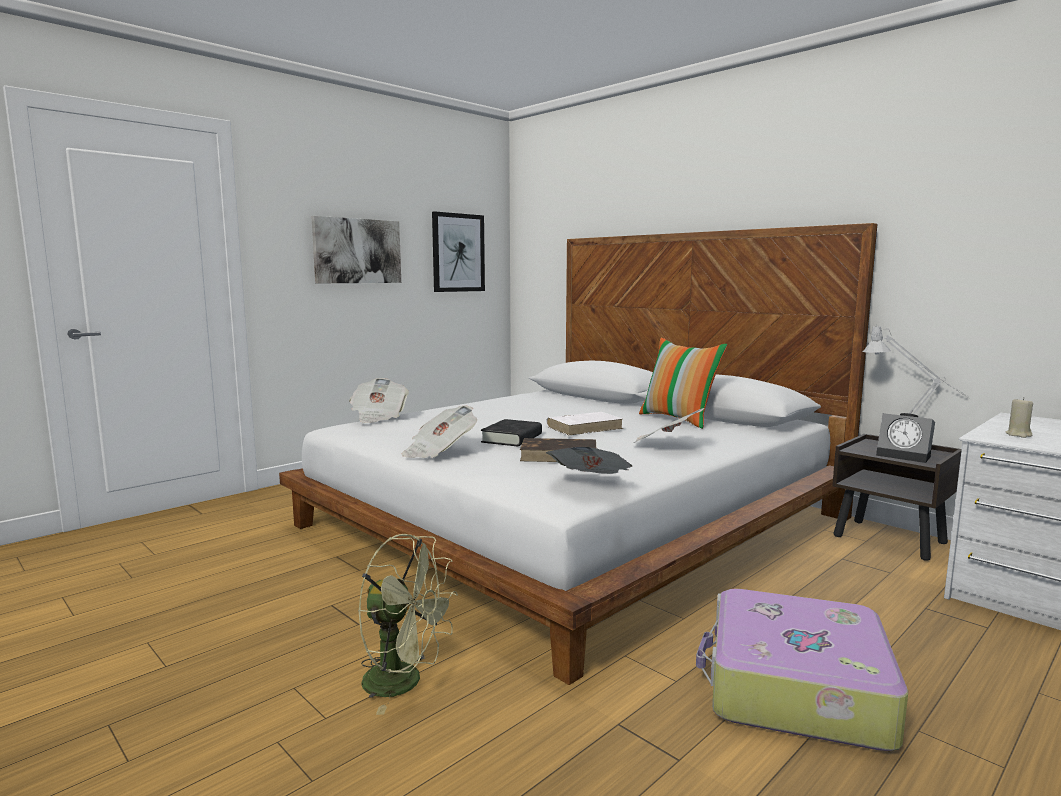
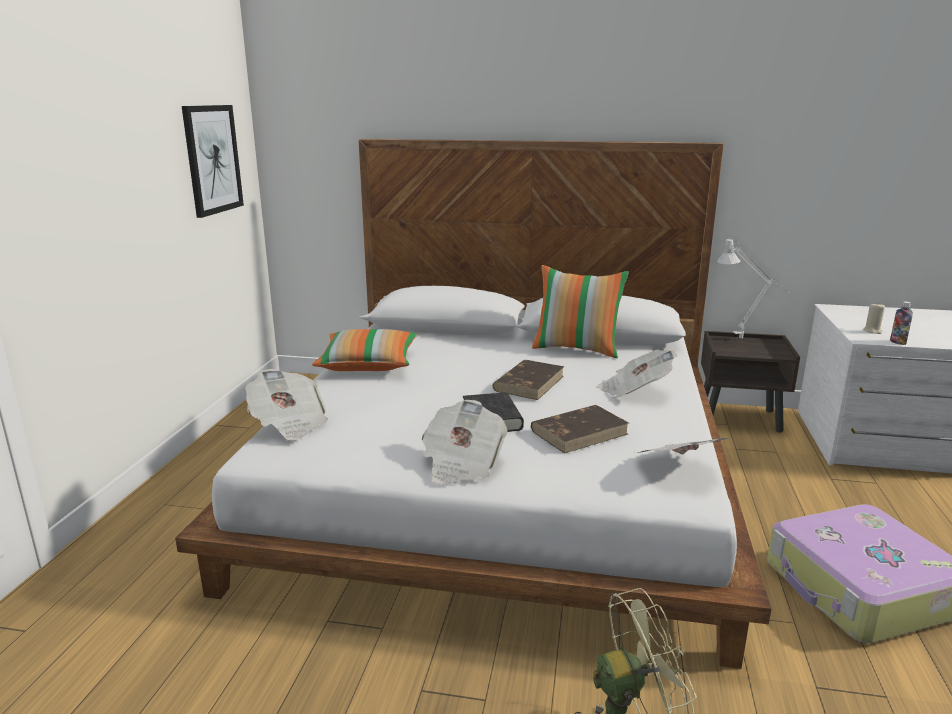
camera: 35 degrees left, 10 degrees up
picture [311,216,401,283] -> none
white book [546,412,623,436] -> brown book [493,360,564,400]
alarm clock [876,413,935,463] -> none
none -> pillow [312,329,417,371]
none -> bottle [890,301,913,345]

